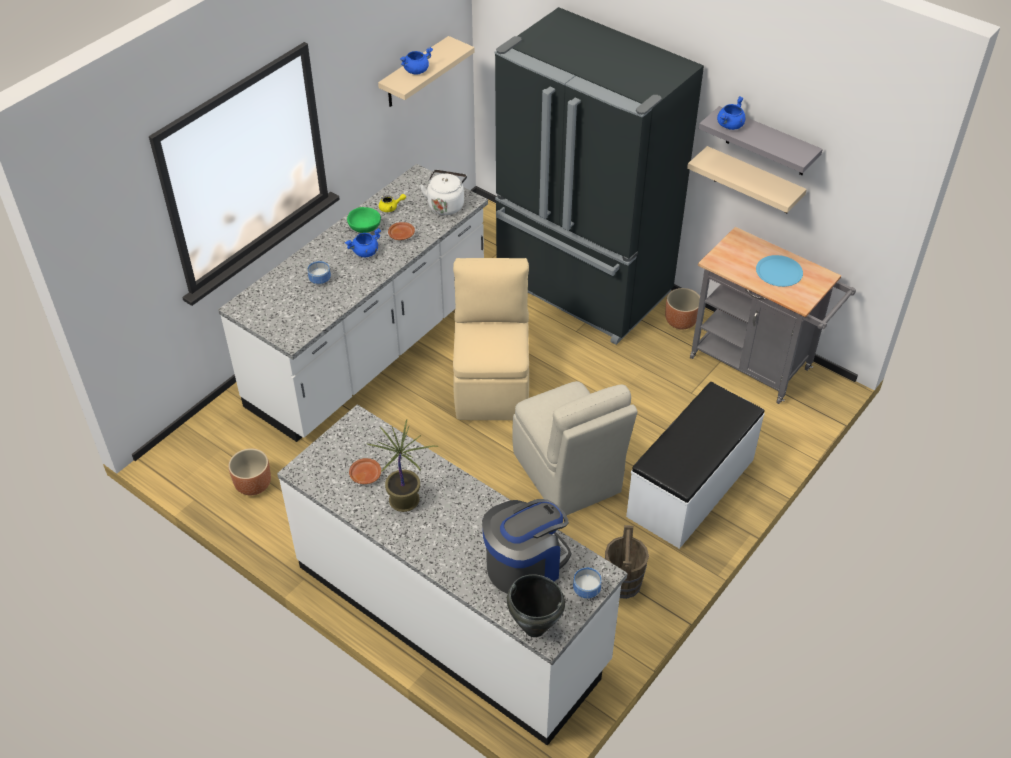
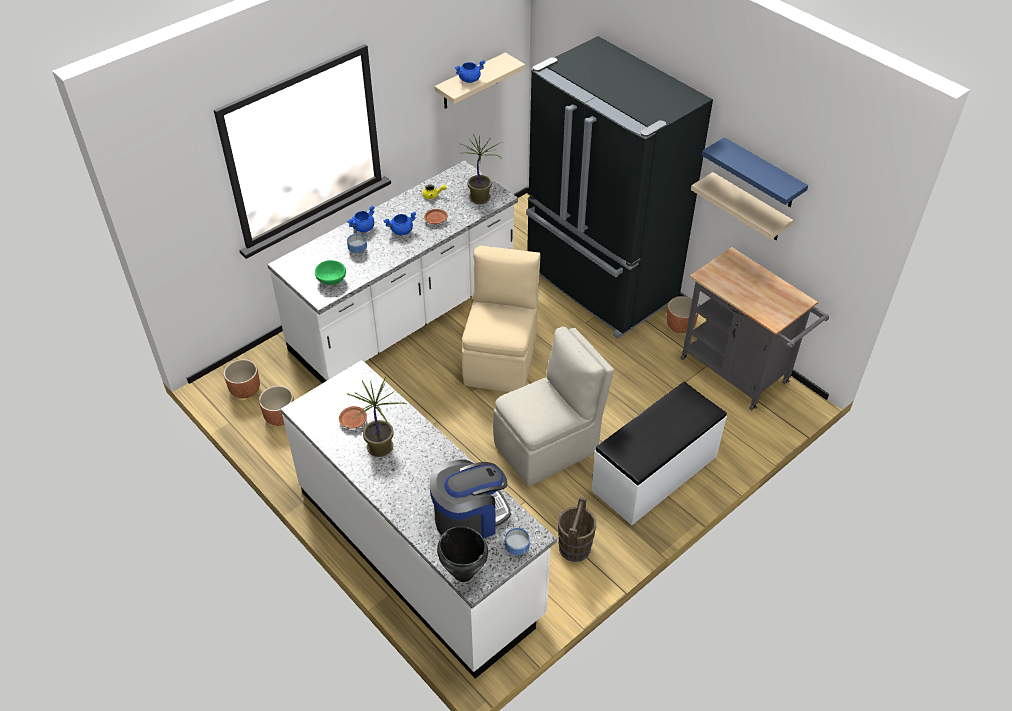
camera: 10 degrees right, 0 degrees up
green bowl [347,207,381,233] -> green bowl moved to [315,260,346,285]
white kettle [420,170,467,215] -> potted plant [459,134,503,204]
beige chair [512,381,638,515] -> beige chair turned 105 degrees counterclockwise [493,326,614,486]
grey shelf [699,106,823,175] -> blue shelf [702,137,808,207]
blue cooking pot [717,96,745,130] -> blue cooking pot moved to [347,205,375,232]
blue plate [756,255,803,287] -> none
none -> brown planter [224,359,260,399]

